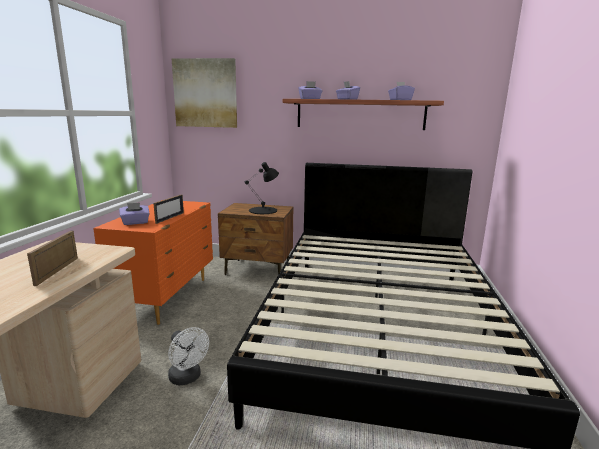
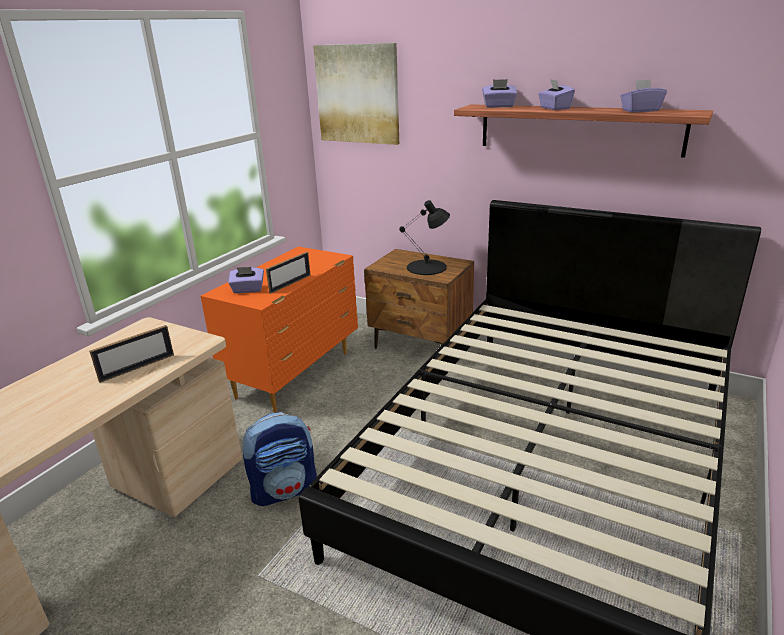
camera: 20 degrees right, 10 degrees up
picture frame [27,231,78,286] -> picture frame turned 150 degrees counterclockwise [89,325,174,383]
white fan [168,327,209,385] -> backpack [242,412,317,506]

